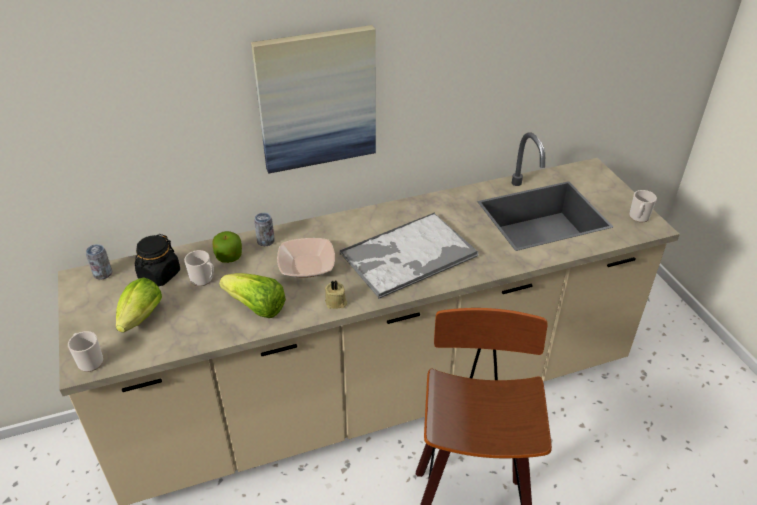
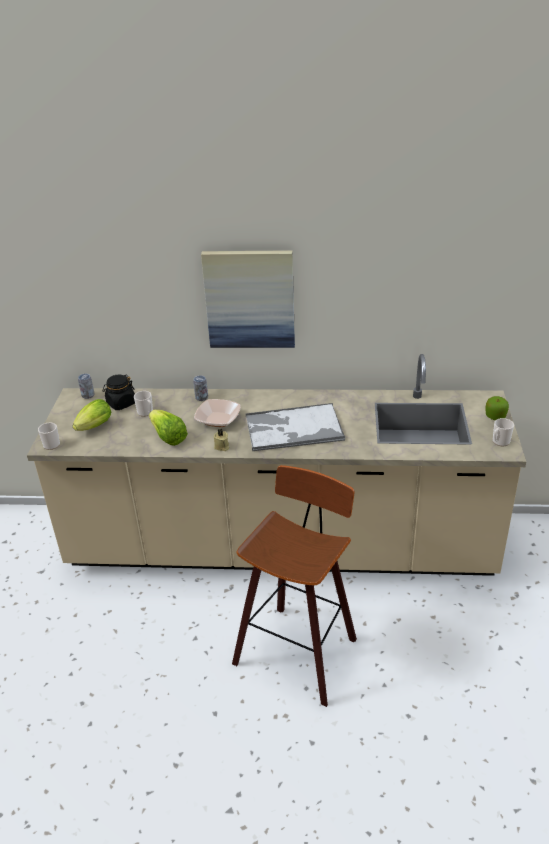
camera: 25 degrees right, 5 degrees down
apple [212,231,242,263] -> apple moved to [486,396,509,420]

